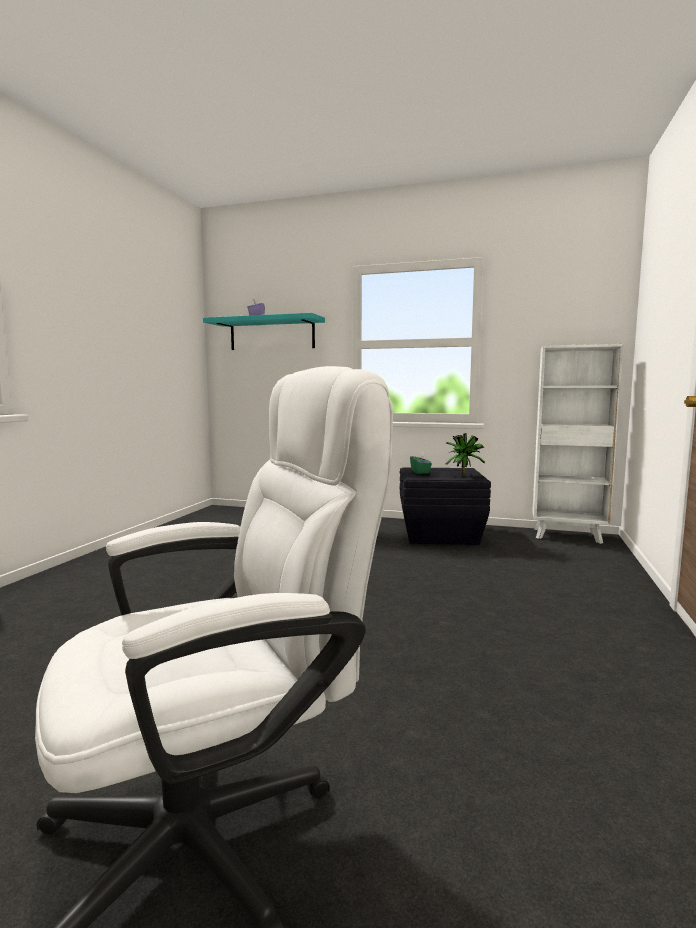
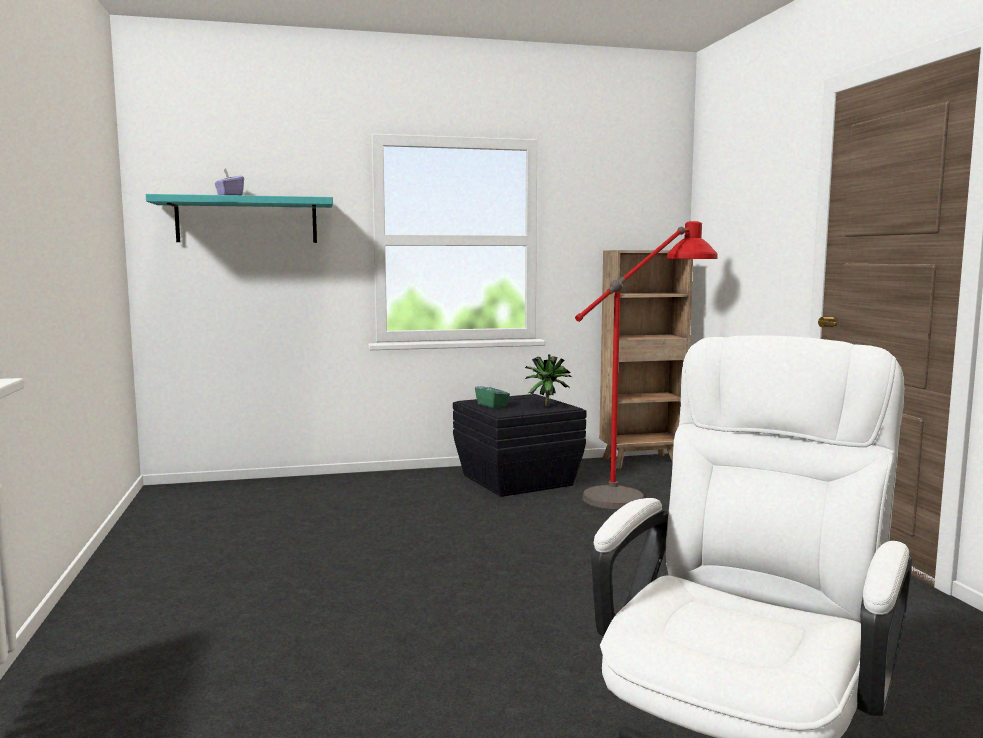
camera: 30 degrees left, 0 degrees up
white bookcase [532,344,624,544] -> brown bookcase [599,250,693,469]
none -> red floor lamp [575,221,718,509]

